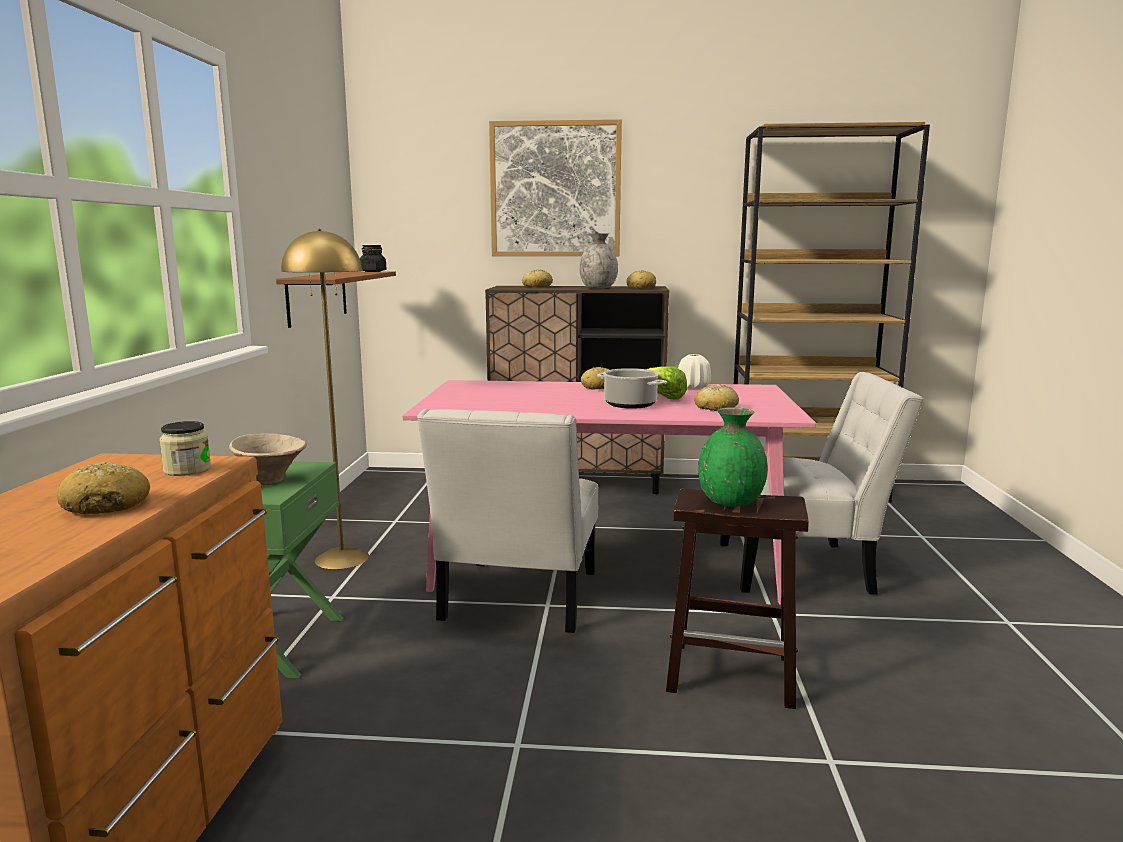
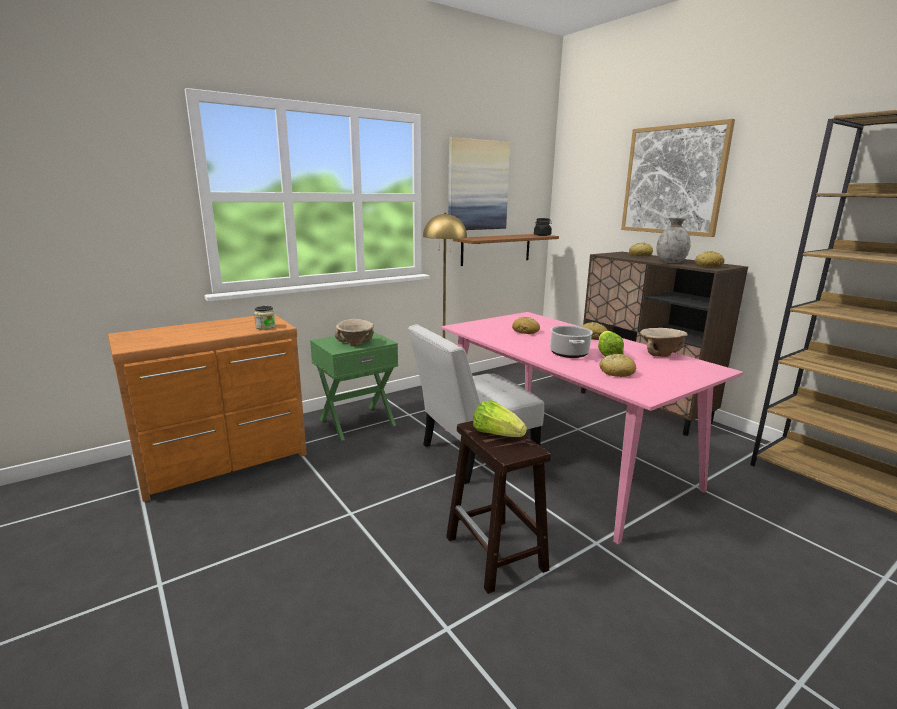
camera: 50 degrees right, 5 degrees up
bread [57,462,150,514] -> bread moved to [512,317,540,334]
white vase [678,354,711,389] -> beige bowl [640,328,688,357]
green vase [698,407,768,507] -> lettuce [473,400,527,437]
white chair [720,372,924,595] -> none
none -> picture [448,137,510,230]

